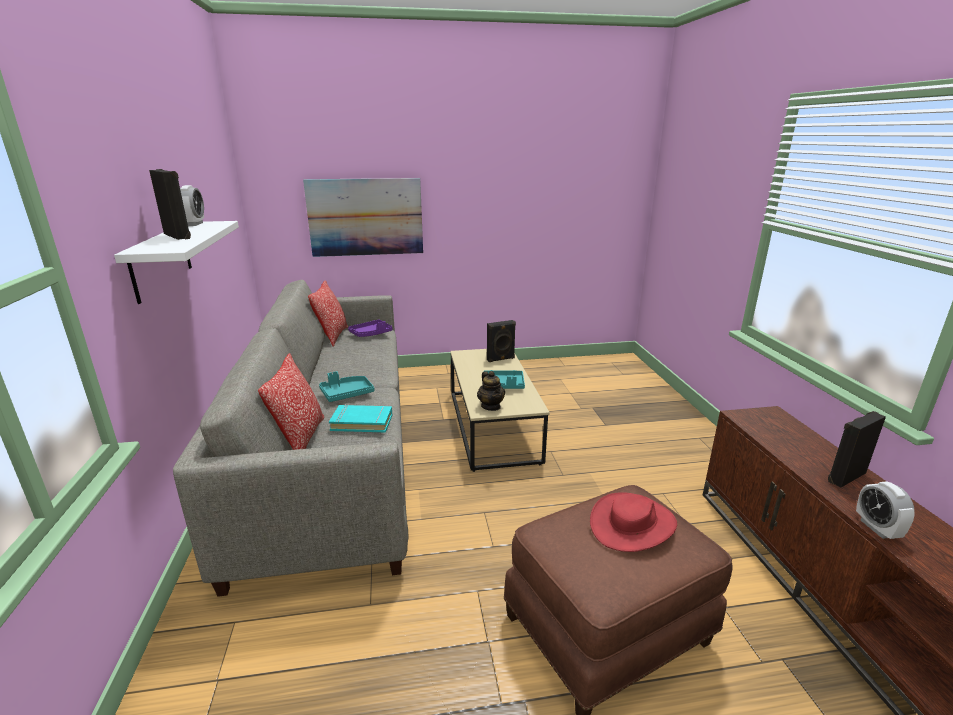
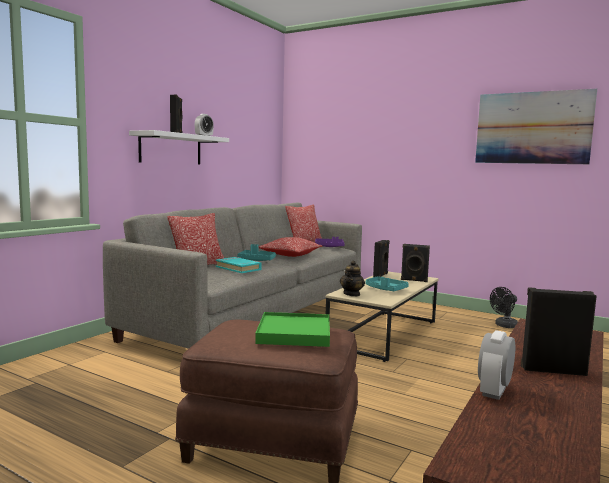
camera: 40 degrees right, 15 degrees down
picture [303,178,423,257] -> picture moved to [475,89,597,164]
red hat [590,492,677,552] -> green tray [255,312,330,347]
none -> pillow [258,237,322,257]
none -> black speaker [373,240,390,277]
none -> black fan [490,287,518,328]

